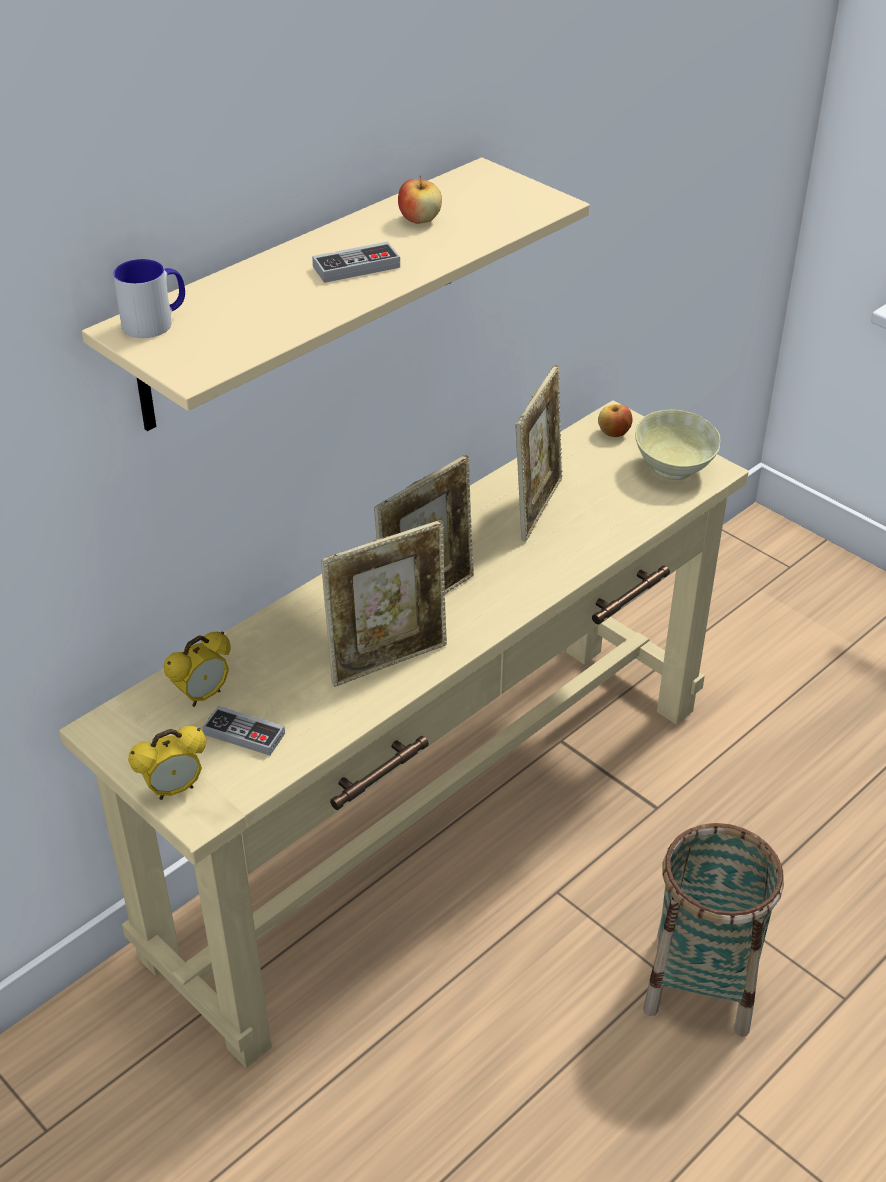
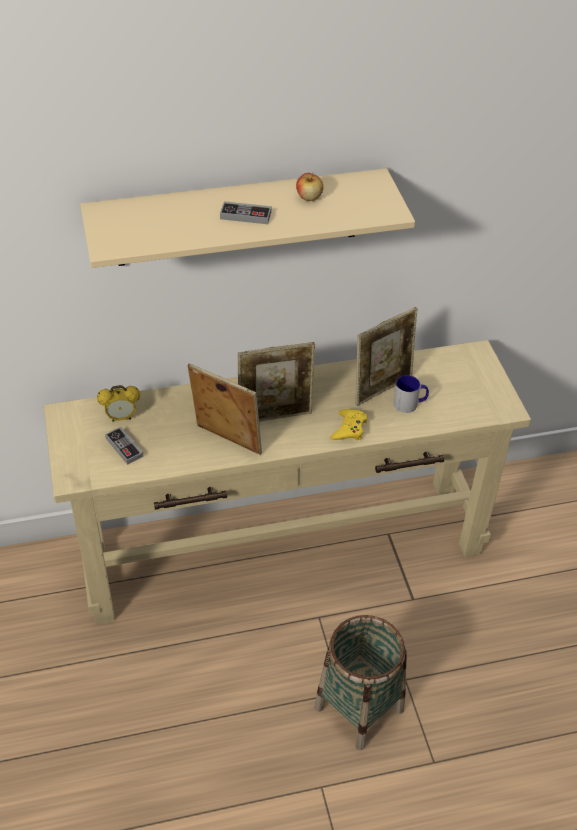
camera: 30 degrees right, 5 degrees up
mug [113,259,185,338] -> mug moved to [393,375,429,413]
alarm clock [128,726,206,800] -> none
picture frame [321,520,447,687] -> picture frame turned 150 degrees counterclockwise [187,364,262,455]
apple [598,404,633,437] -> none
beige bowl [635,410,721,480] -> none
none -> yellow game controller [330,409,368,440]

